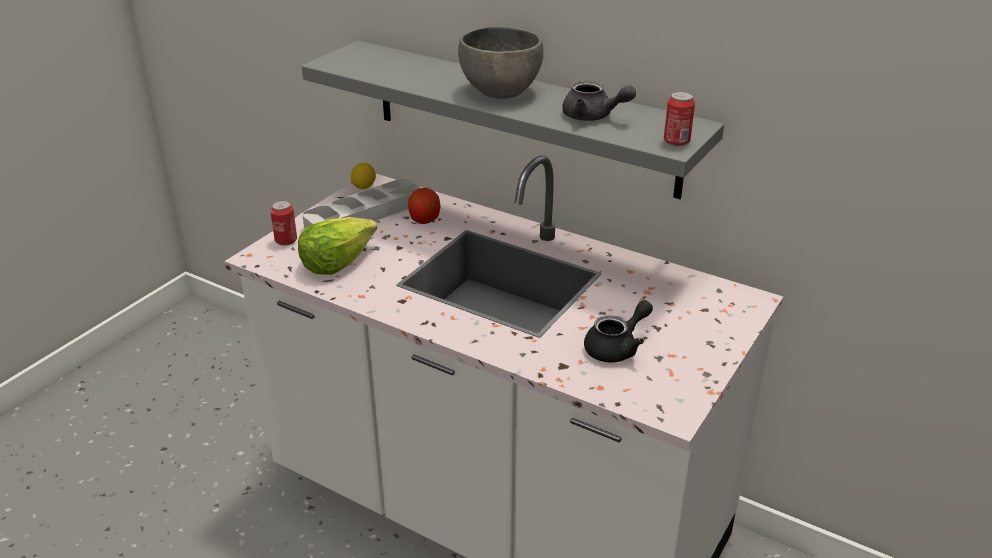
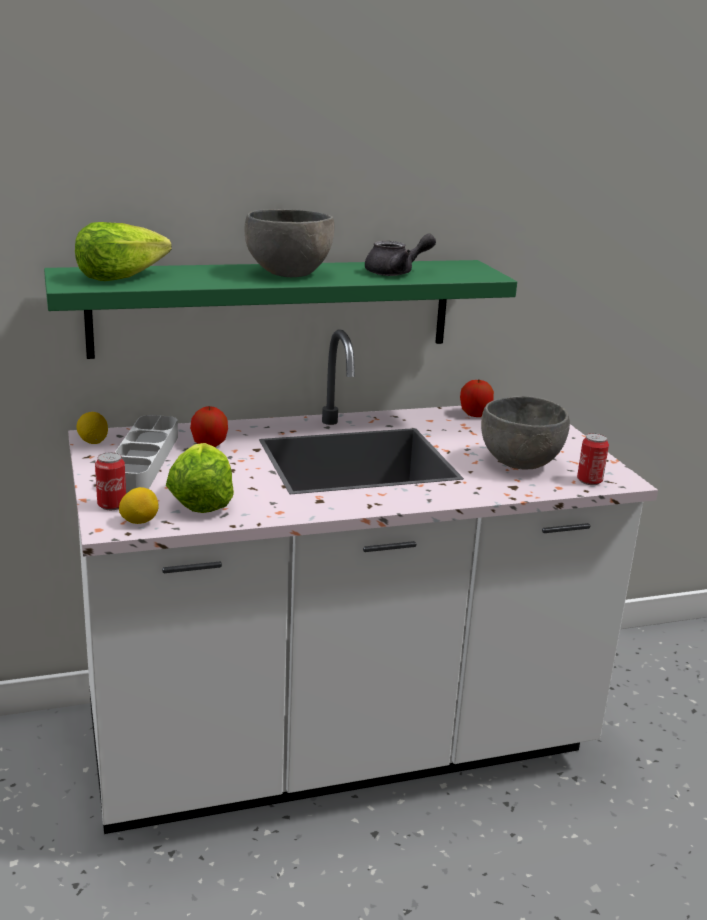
camera: 50 degrees left, 10 degrees down
grey shelf [302,40,724,199] -> green shelf [44,260,517,359]
black teapot [584,300,653,363] -> grey bowl [481,396,570,470]
can [664,91,695,146] -> can moved to [577,433,609,485]
none -> lettuce [75,222,172,281]
none -> lemon [119,487,158,524]
none -> apple [460,380,494,417]

